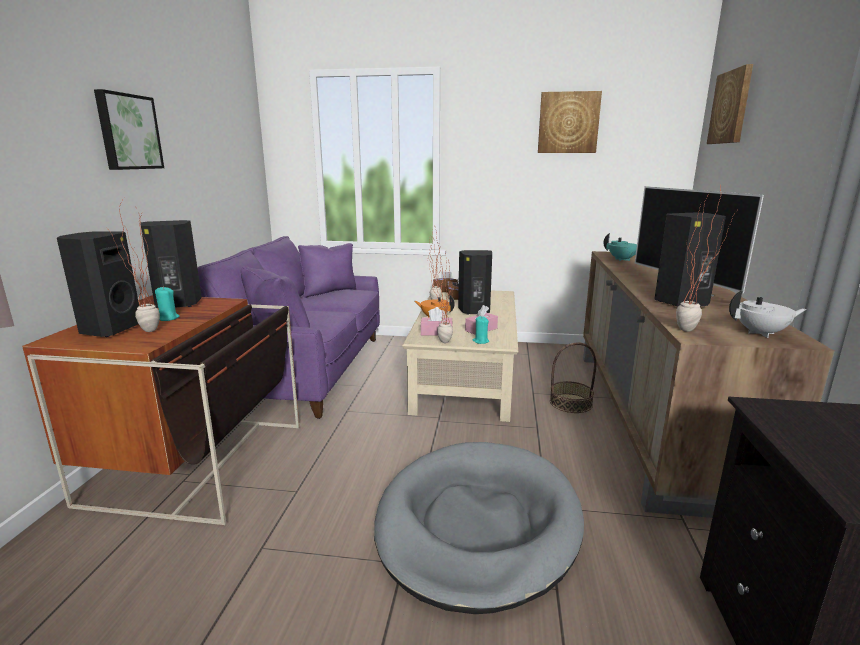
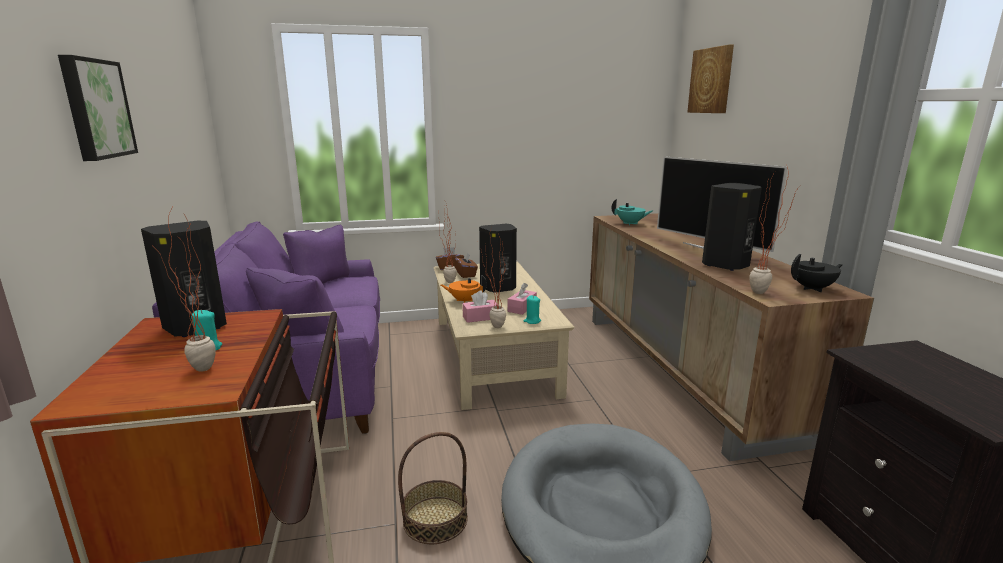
camera: 20 degrees left, 0 degrees up
black speaker [57,231,139,337] -> none
picture [538,91,602,153] -> none
basket [550,342,596,413] -> basket moved to [398,432,468,544]
white teapot [729,291,807,338] -> black teapot [791,254,843,292]

